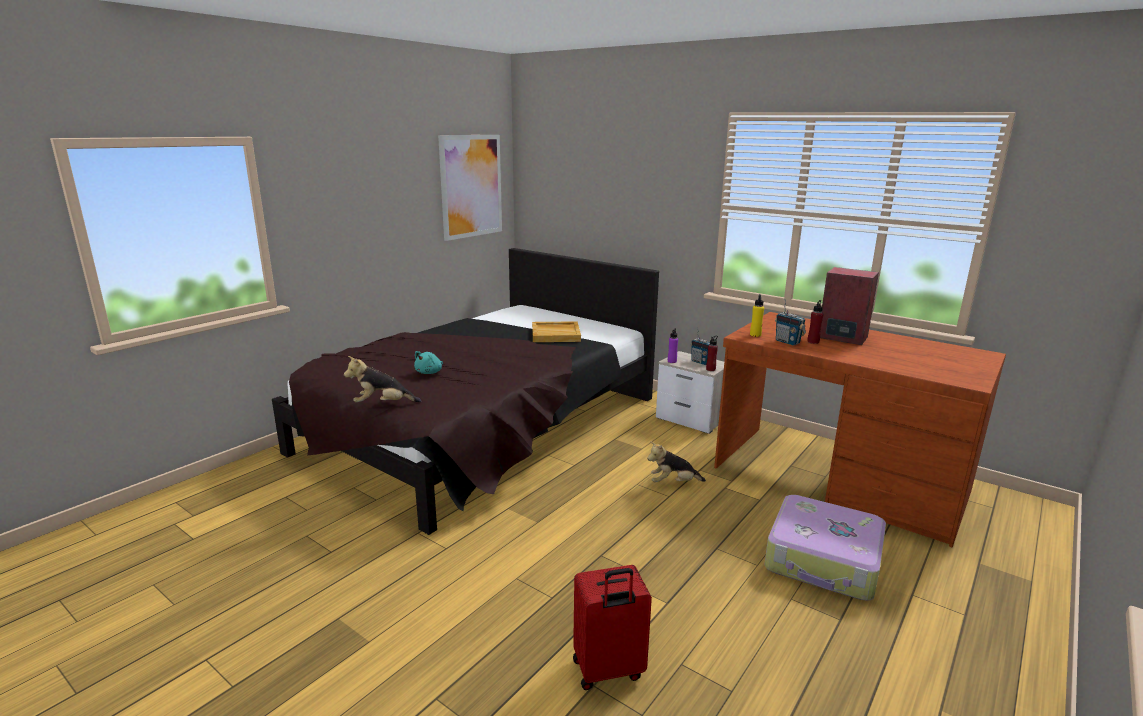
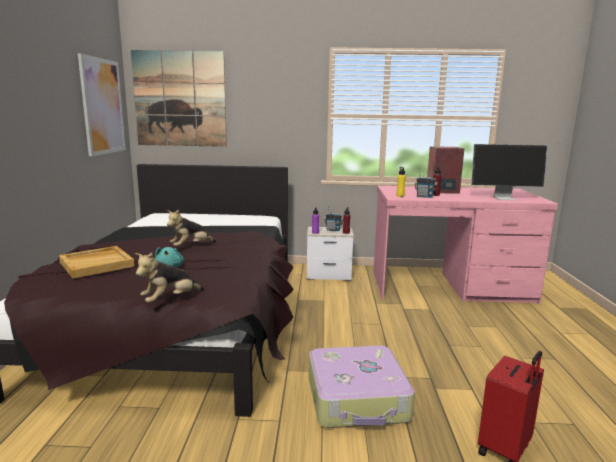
camera: 35 degrees left, 5 degrees down
beige tray [532,321,581,342] -> beige tray moved to [59,246,135,279]
plush toy [647,441,706,482] -> plush toy moved to [167,210,216,246]
brown desk [714,312,1006,547] -> pink desk [374,186,558,304]
suitcase [765,495,886,600] -> suitcase moved to [308,346,415,428]
none -> picture [131,50,227,147]
none -> monitor [471,144,547,200]

